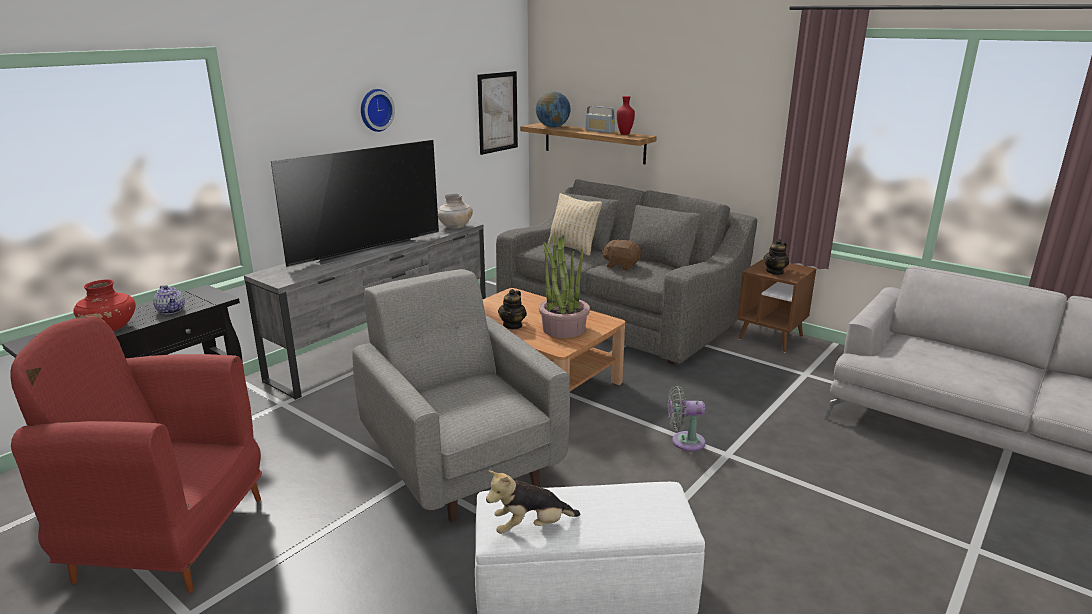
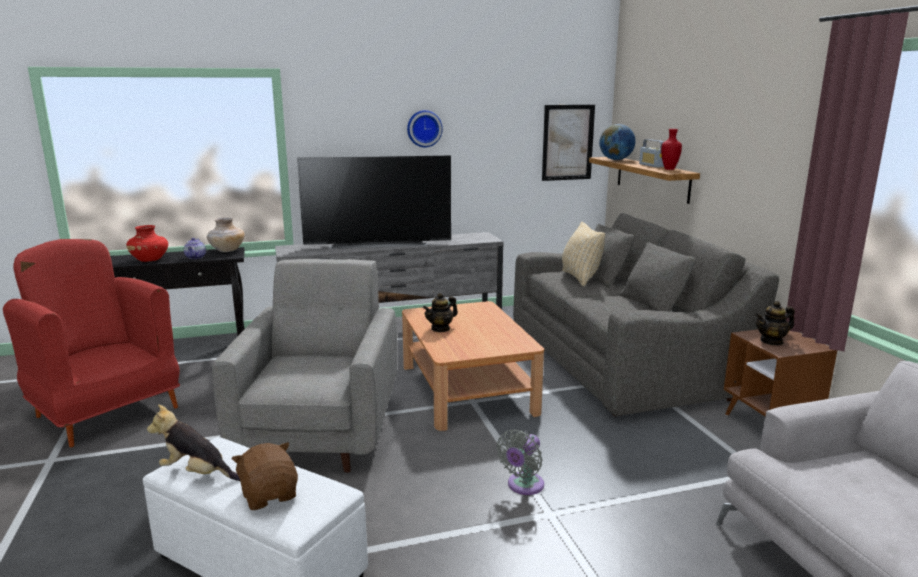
camera: 35 degrees right, 5 degrees down
beige vase [438,194,473,229] -> beige vase moved to [207,217,245,252]
potted plant [539,234,590,338] -> none
brown plush toy [602,239,641,271] -> brown plush toy moved to [231,442,298,510]
grey fan [668,386,706,451] -> grey fan turned 90 degrees counterclockwise [497,429,544,495]

